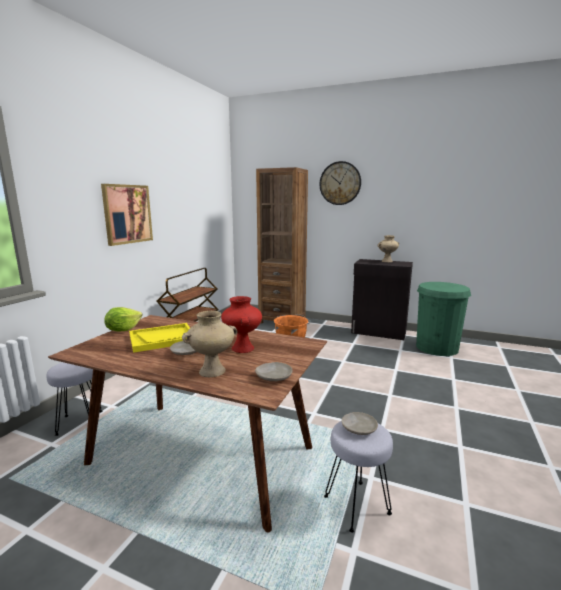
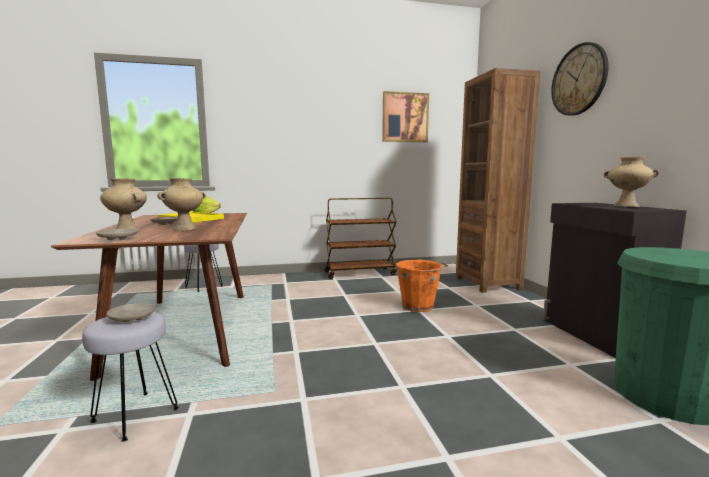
camera: 55 degrees right, 5 degrees down
picture [101,184,153,246] -> picture moved to [382,91,429,142]
red vase [221,296,262,353] -> beige vase [157,178,206,231]

